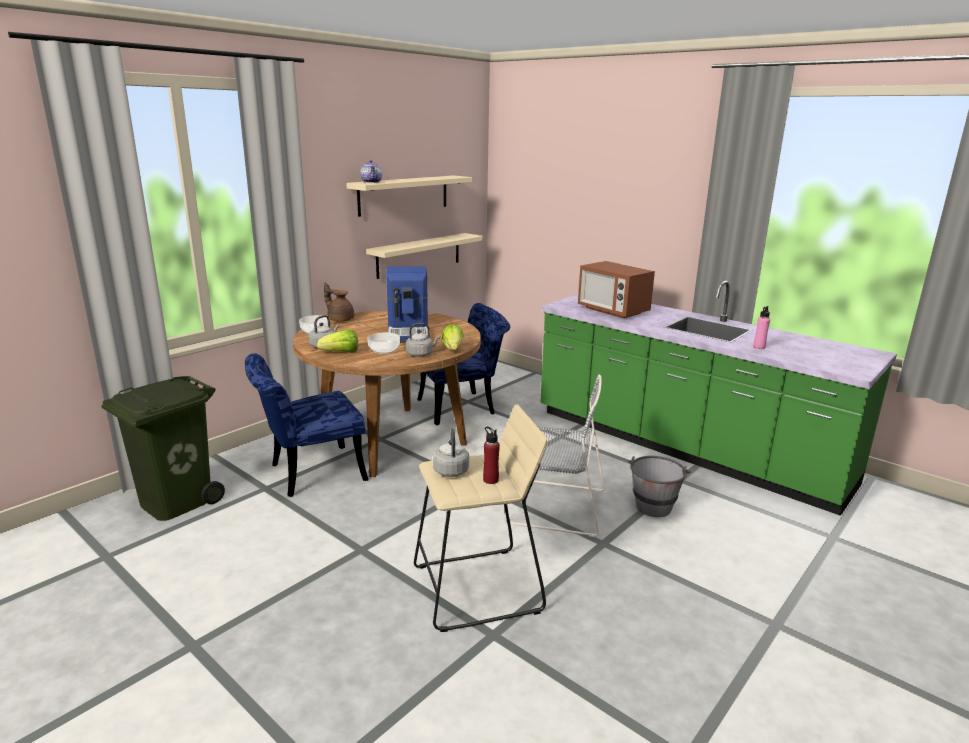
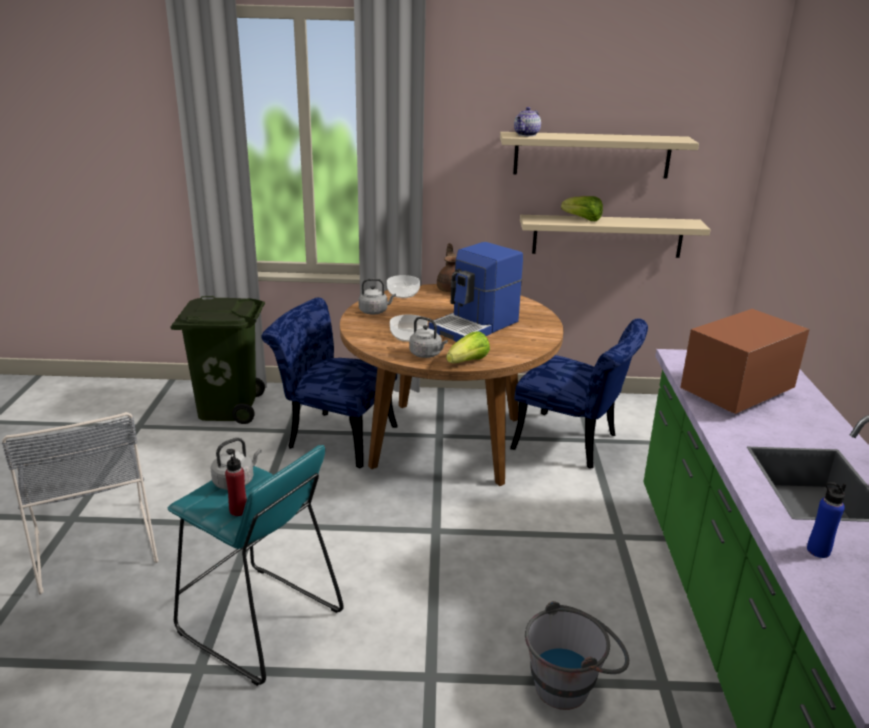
camera: 50 degrees right, 5 degrees up
lettuce [317,329,358,353] -> lettuce moved to [561,196,603,221]
beige stool [414,404,547,632] -> turquoise stool [168,445,344,686]
grey chair [505,375,605,537] -> grey chair moved to [1,412,159,595]
microwave [578,261,655,318] -> microwave turned 45 degrees clockwise [680,309,810,414]
pink bottle [753,306,770,349] -> blue bottle [807,482,846,558]

